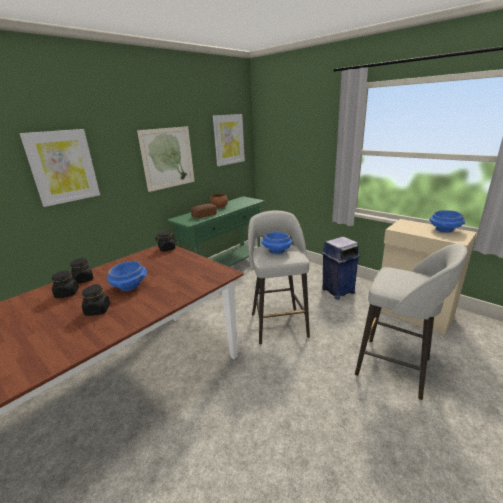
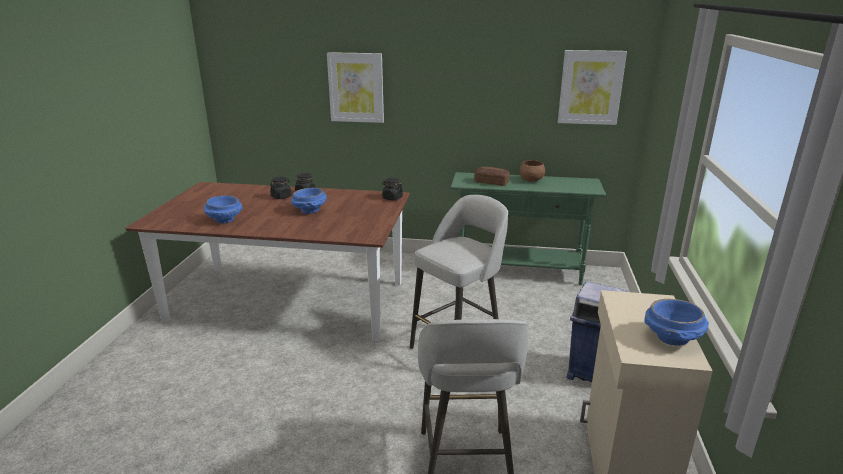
camera: 55 degrees right, 0 degrees up
black jar [82,284,110,316] -> none
picture [137,126,195,192] -> none
blue bowl [261,231,292,254] -> blue bowl moved to [204,195,243,223]

